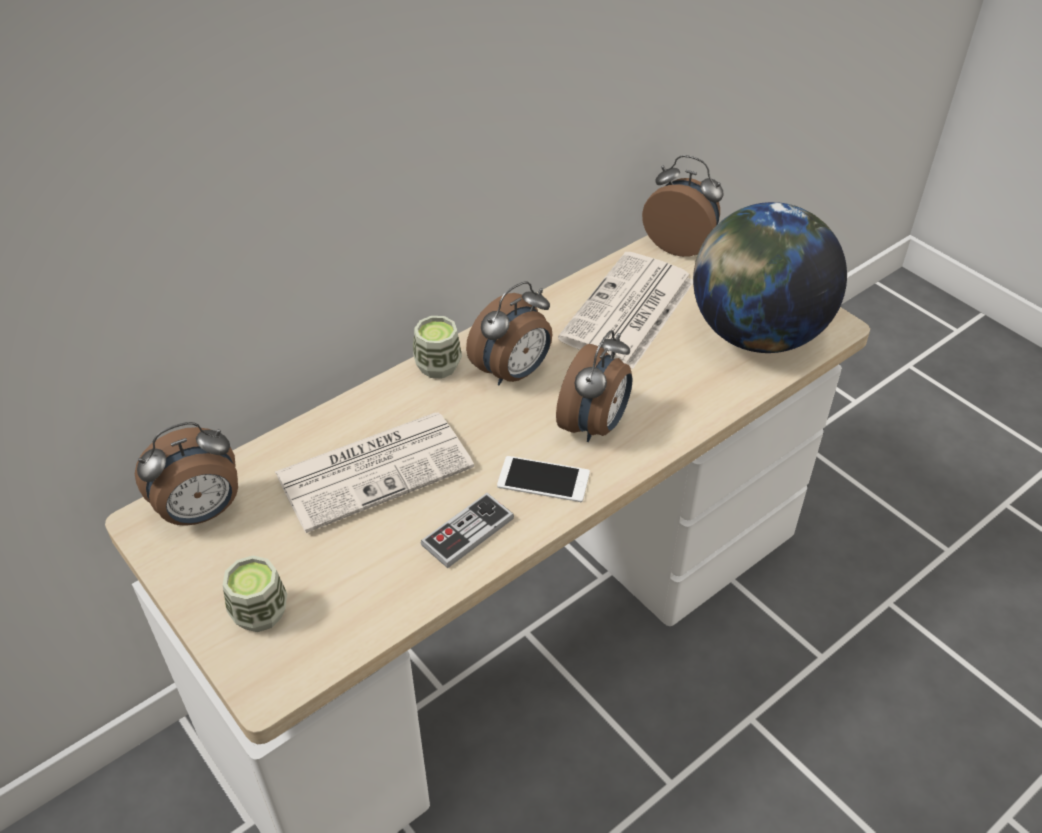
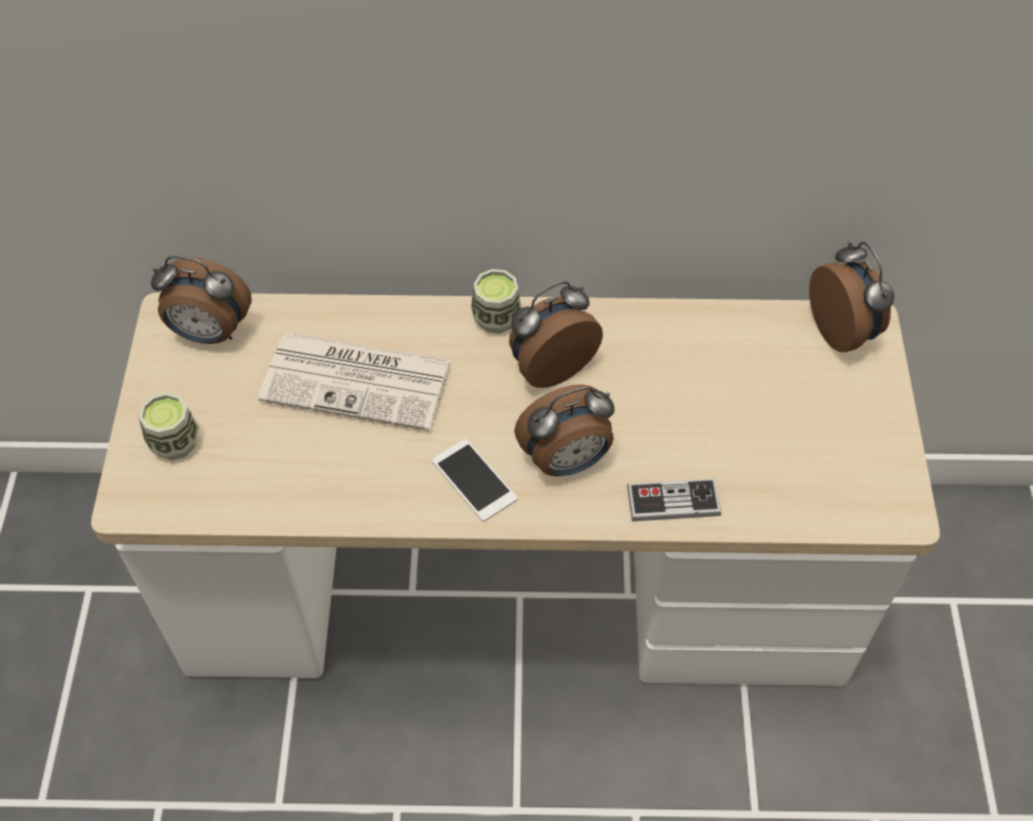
camera: 40 degrees right, 10 degrees up
game controller [421,493,514,568] -> game controller moved to [627,478,721,521]
alarm clock [466,281,552,385] -> alarm clock turned 150 degrees clockwise [509,281,603,388]
newspaper [558,252,693,369] -> none
globe [693,202,847,353] -> none

